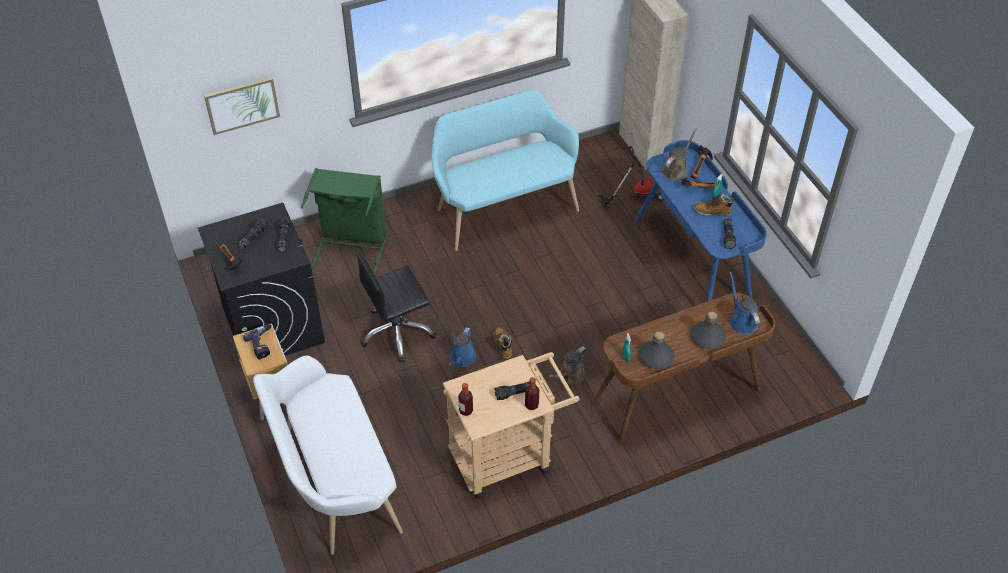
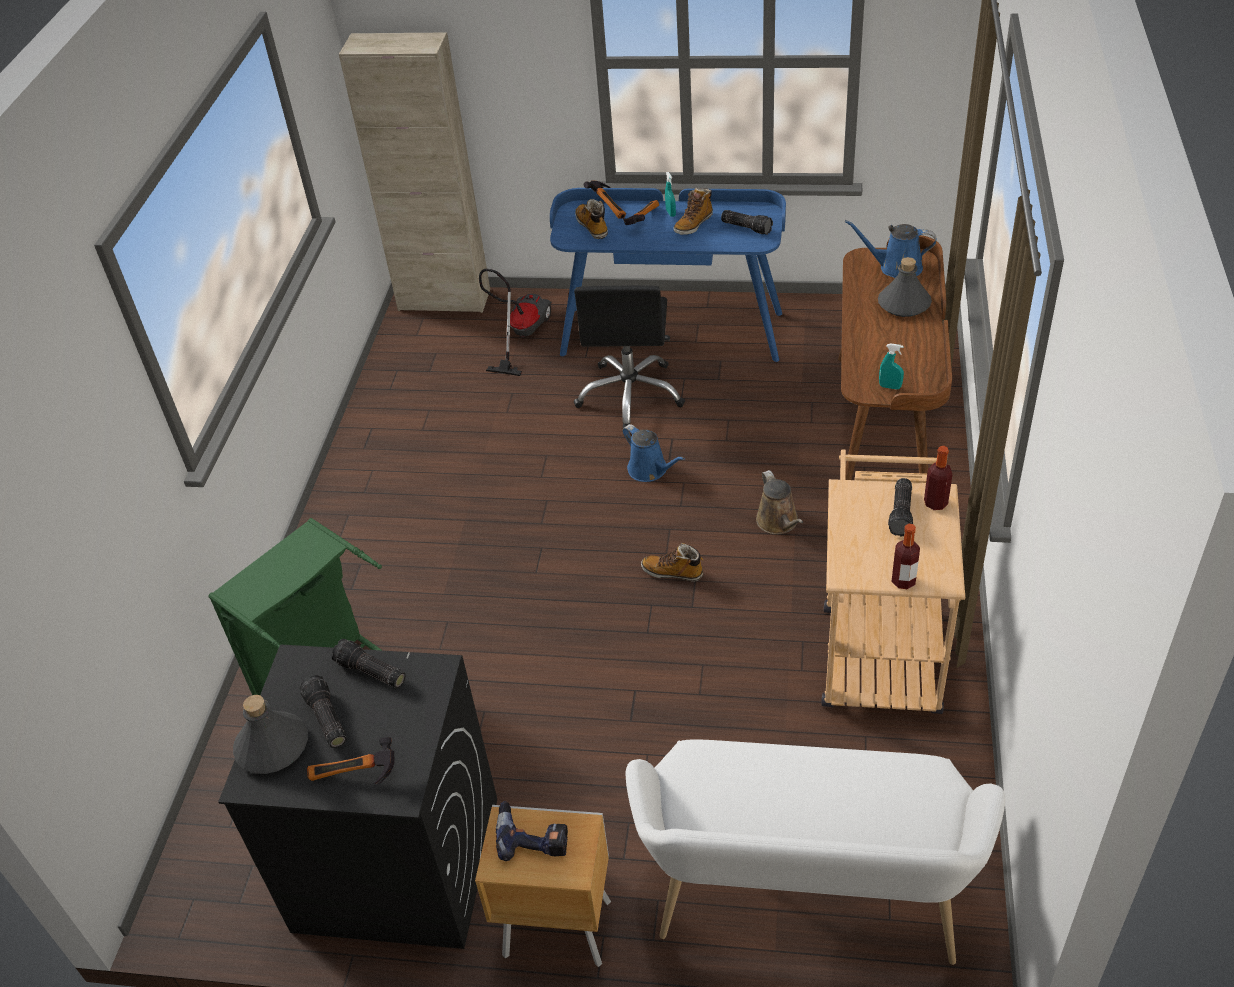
camera: 55 degrees left, 5 degrees down
picture [204,77,280,135] -> none
black office chair [356,253,436,362] -> black office chair moved to [574,285,685,432]
turquoise bench [432,90,579,251] -> none
blue watering can [448,327,476,367] -> blue watering can moved to [623,424,685,482]
grey bottle [639,332,675,369] -> grey bottle moved to [233,695,308,774]
brown watering can [662,128,697,180] -> boot [575,199,608,239]

